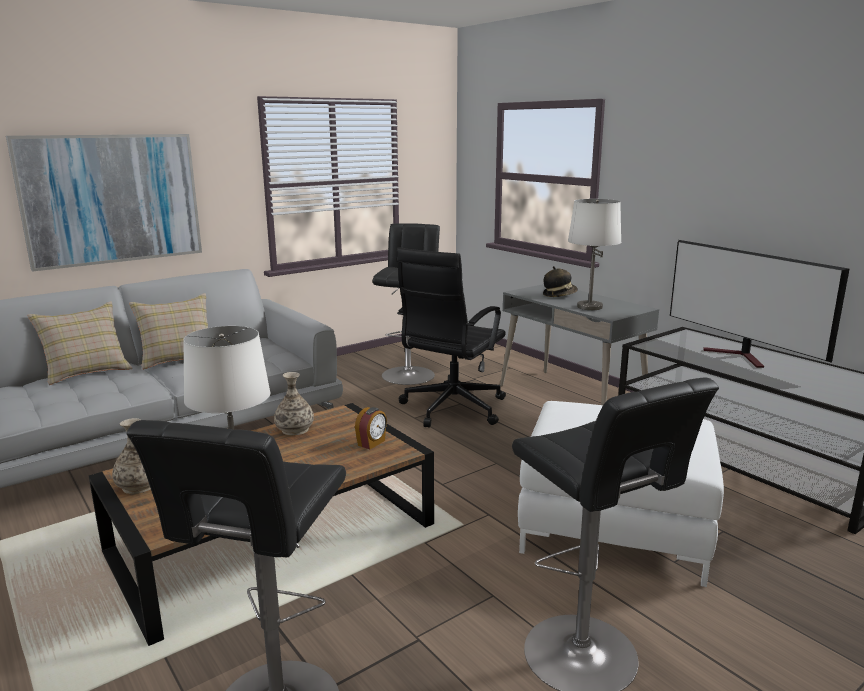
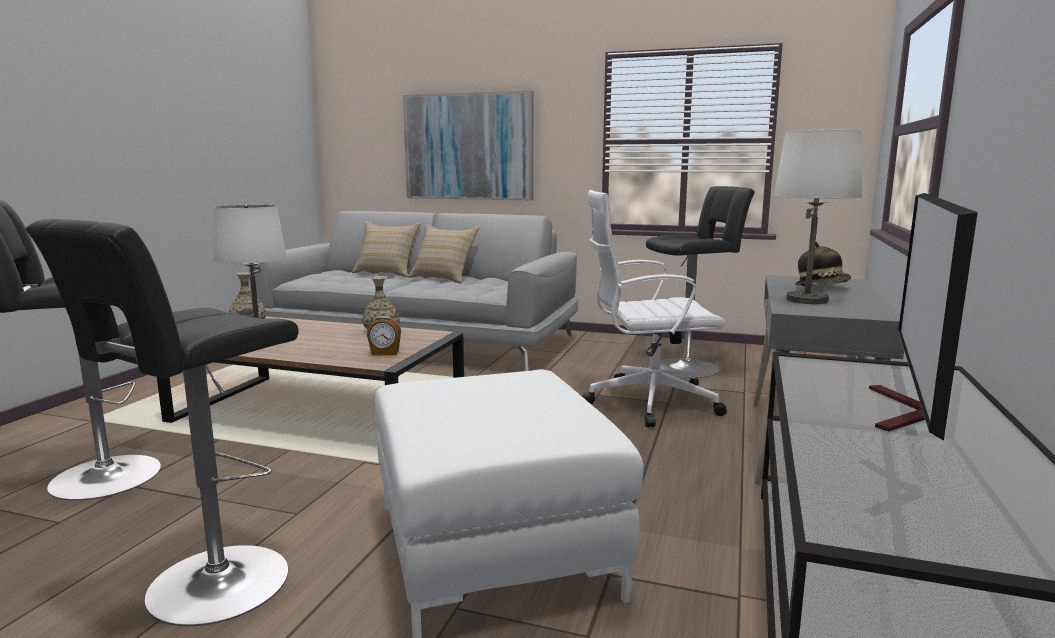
camera: 55 degrees right, 5 degrees down
black office chair [396,247,506,428] -> white office chair [582,190,727,427]

